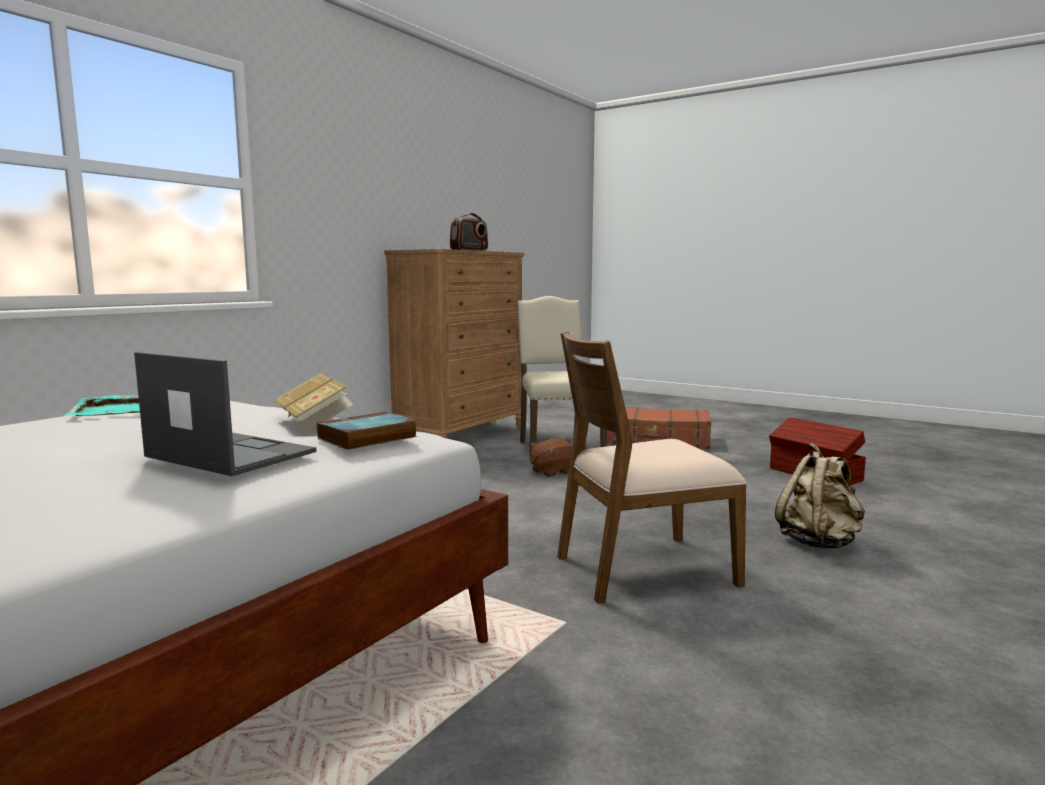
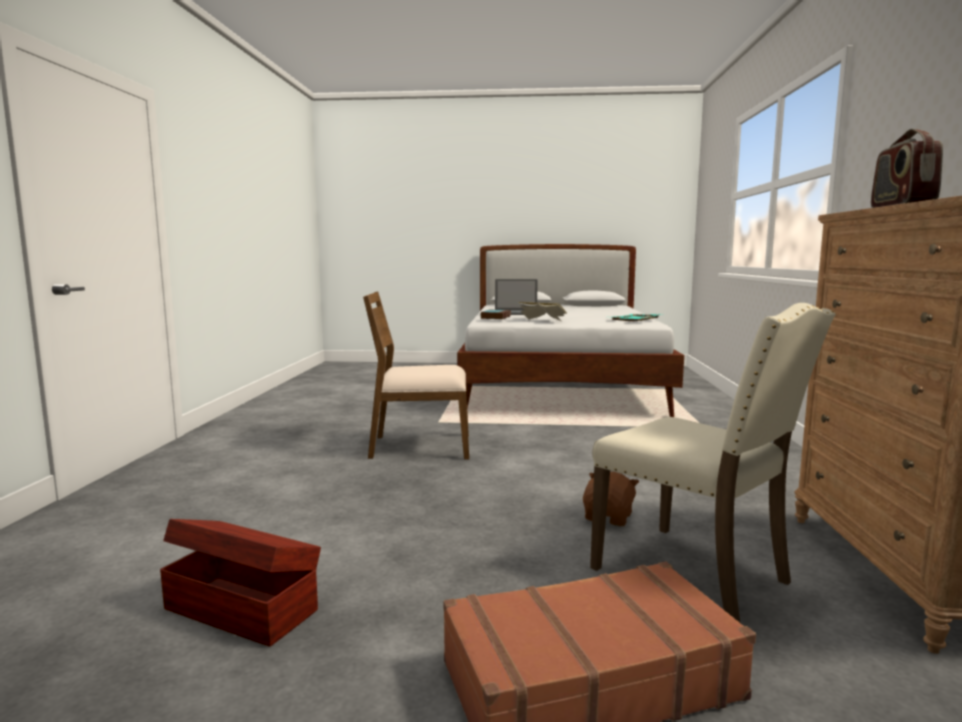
camera: 150 degrees right, 0 degrees up
brown chair [557,331,747,603] -> brown chair turned 135 degrees counterclockwise [363,291,469,460]
beige backpack [775,443,865,549] -> none

